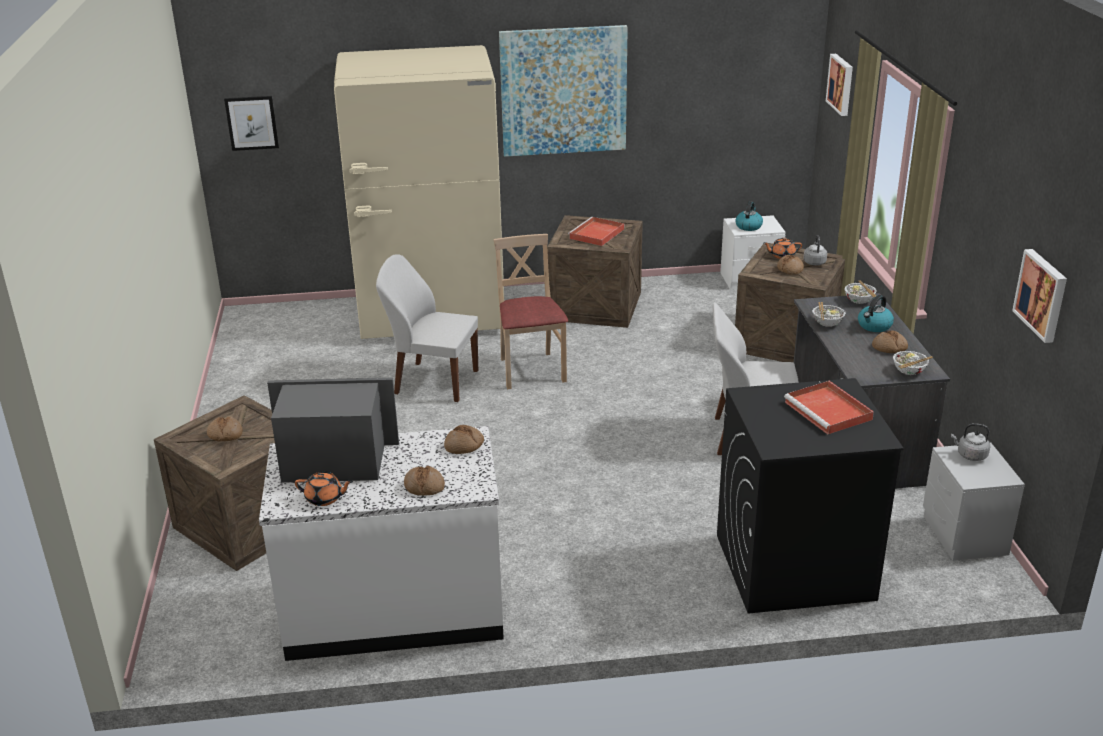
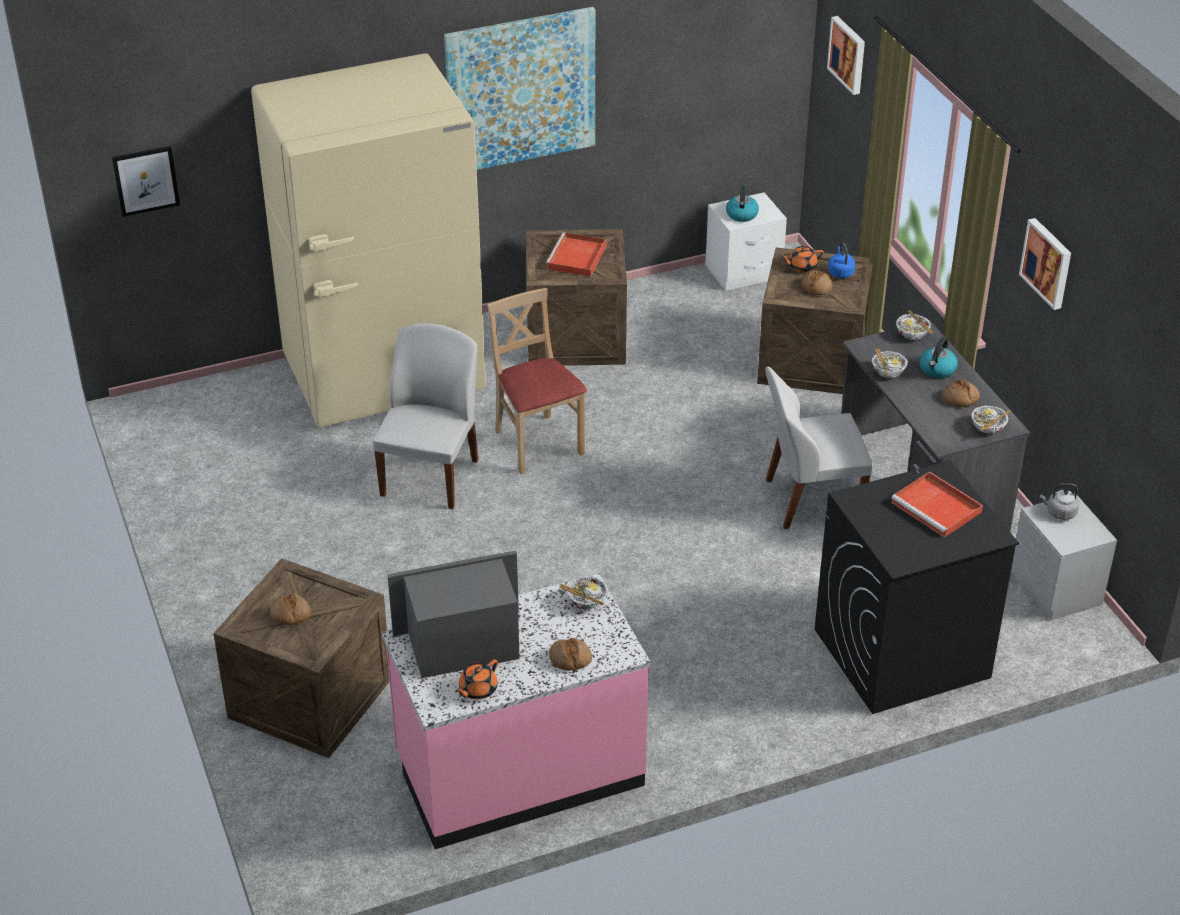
camera: 15 degrees left, 10 degrees up
white counter [259,426,504,661] -> pink counter [382,573,651,849]
orange teapot [295,472,353,506] -> orange teapot turned 135 degrees clockwise [455,659,498,699]
white chair [376,254,478,402] -> white chair turned 105 degrees clockwise [373,324,478,509]
bread [444,425,484,454] -> bowl [559,576,608,609]
grey kettle [803,235,827,266] -> blue kettle [828,243,855,278]
picture [1012,249,1067,343] -> picture moved to [1019,218,1071,310]

